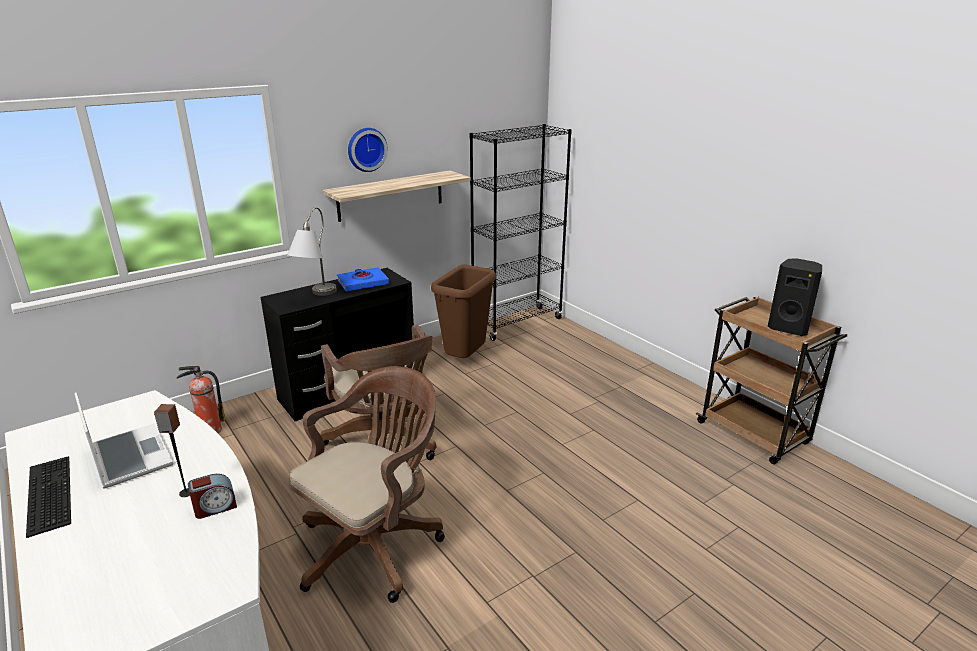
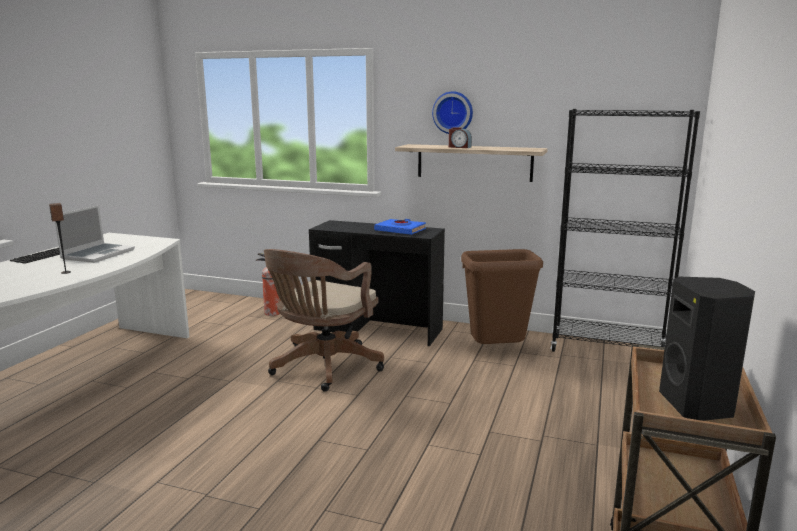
camera: 55 degrees right, 10 degrees down
alarm clock [188,474,237,519] -> alarm clock moved to [449,127,472,148]
grey table lamp [287,207,337,296] -> none
brown office chair [288,366,445,603] -> none

